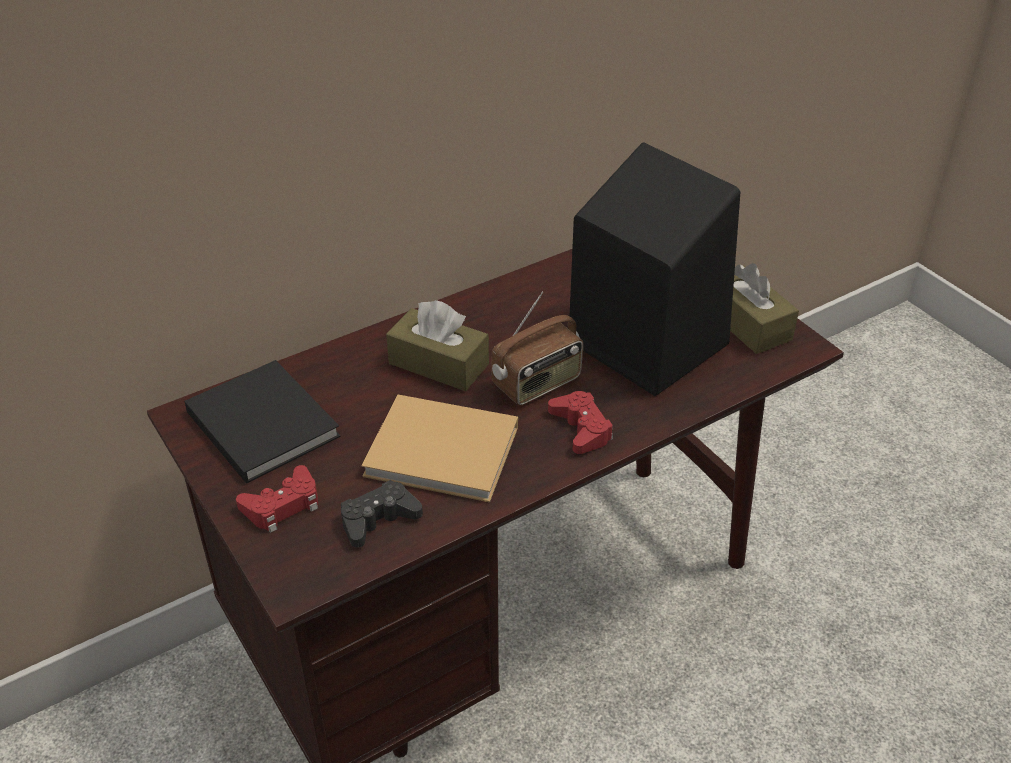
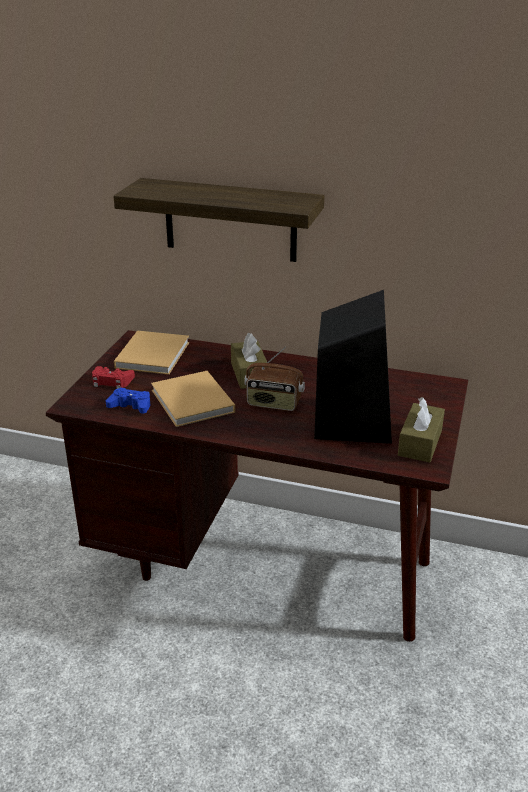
camera: 50 degrees right, 10 degrees down
black book [184,360,340,484] -> beige book [114,330,189,375]
black game controller [341,480,423,548] -> blue game controller [106,388,150,414]
red game controller [548,391,613,454] -> none
none -> shelf [113,178,324,262]

